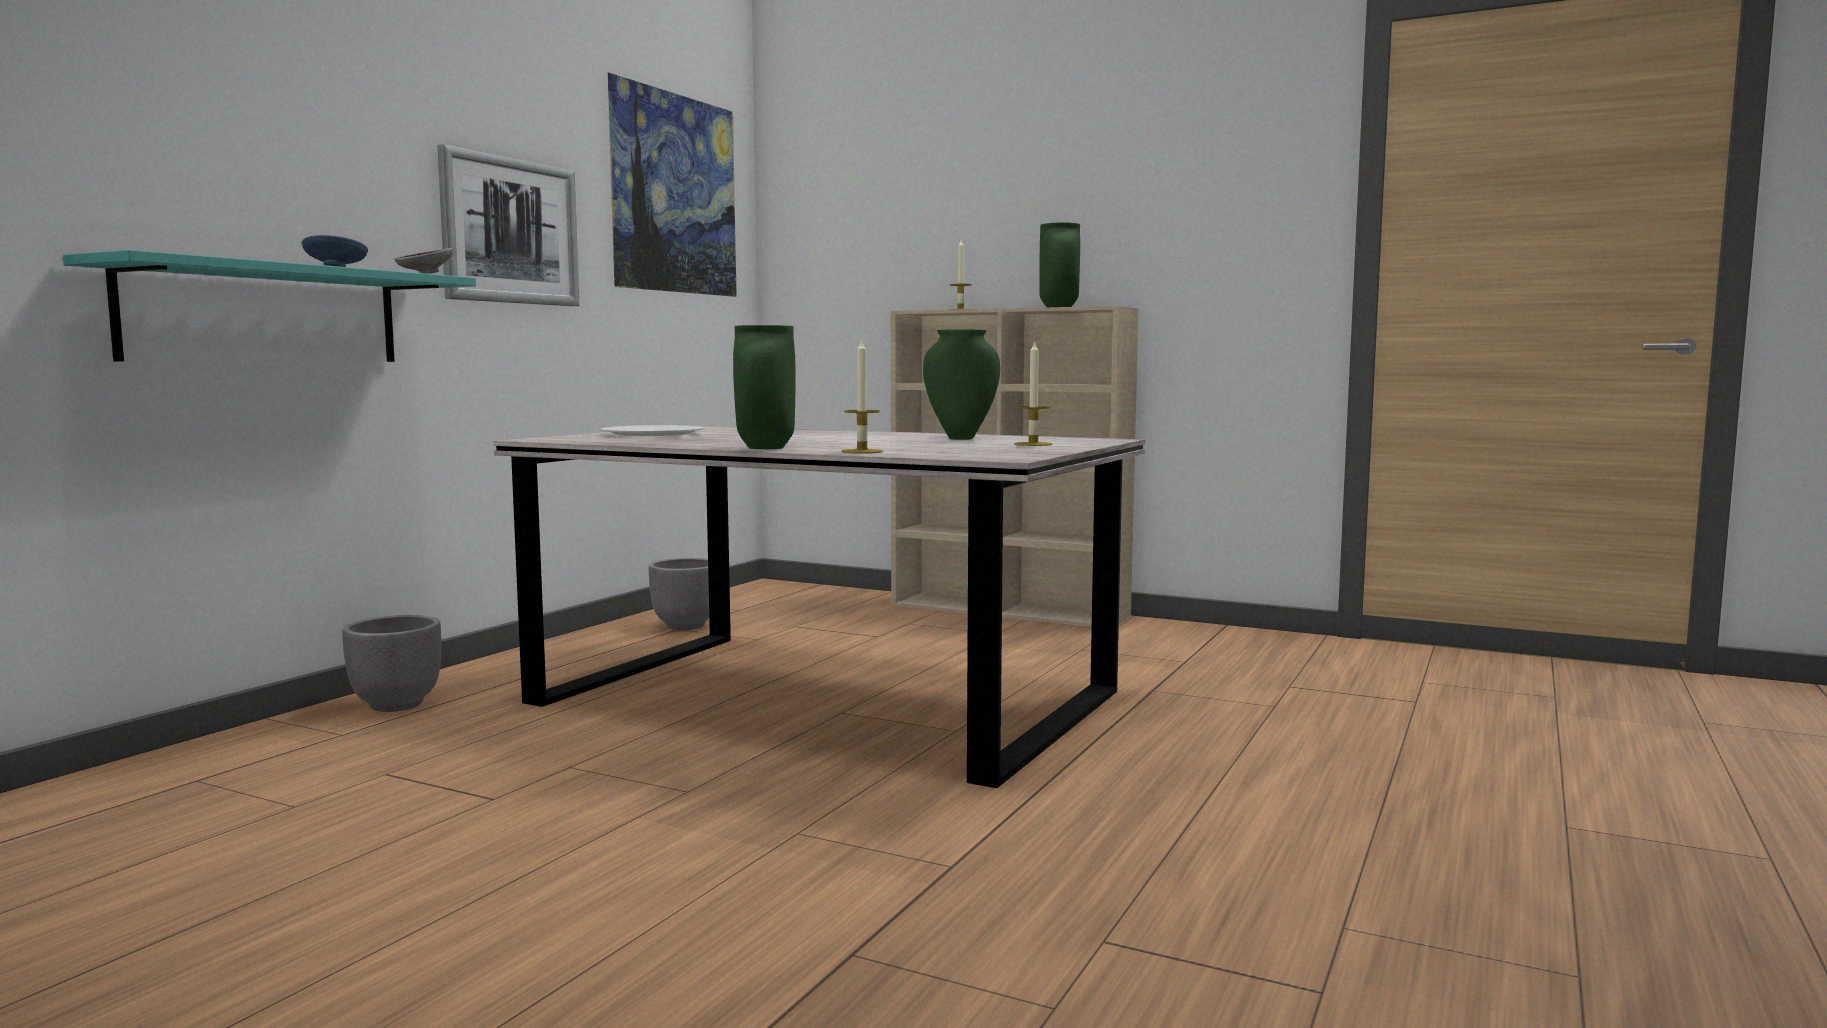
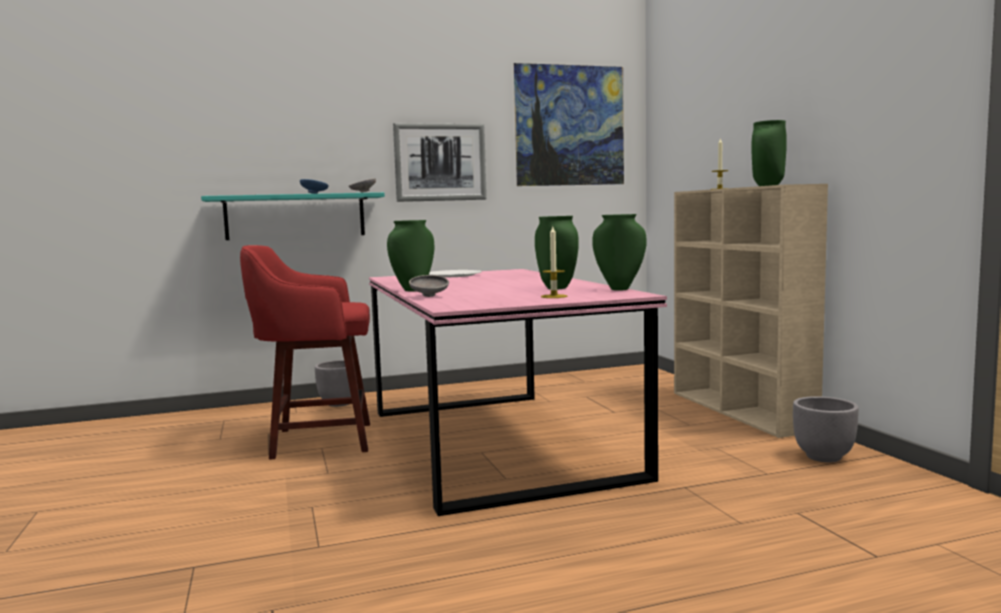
camera: 45 degrees right, 0 degrees up
grey dining table [493,426,1145,788] -> pink dining table [369,269,667,516]
grey planter [649,558,709,630] -> grey planter moved to [793,396,859,462]
candle [842,338,883,454] -> grey bowl [409,275,449,297]
none -> red stool [240,245,370,460]
none -> green vase [592,214,647,291]

